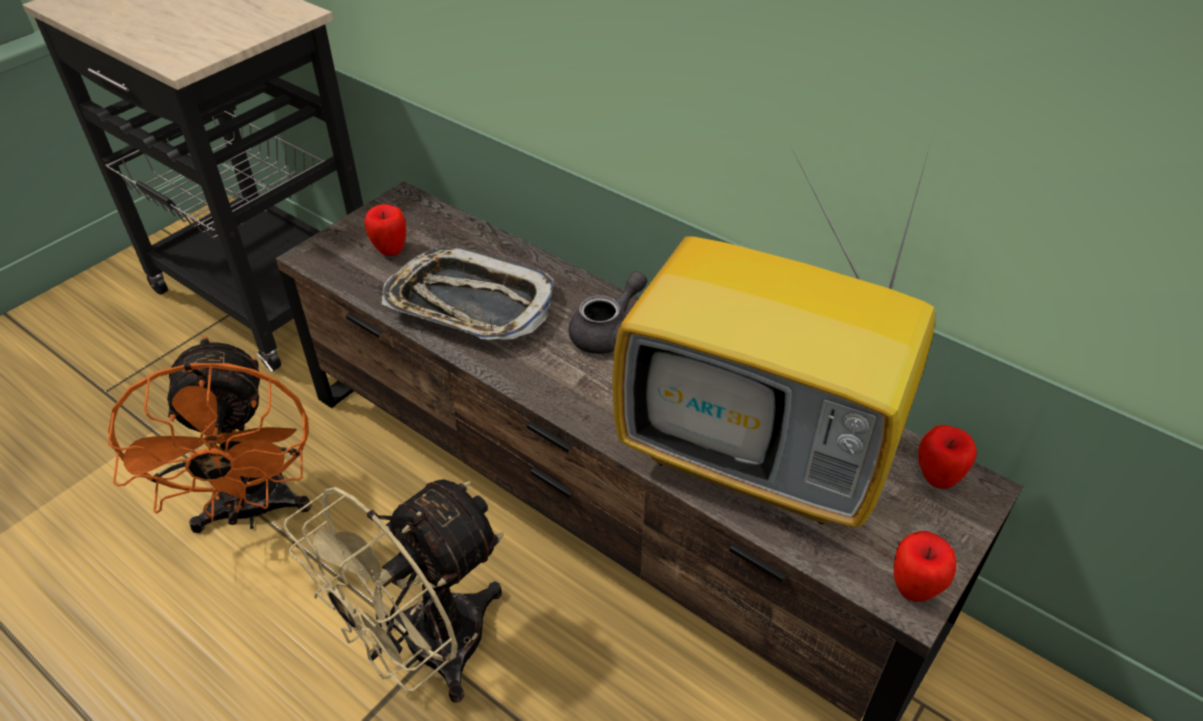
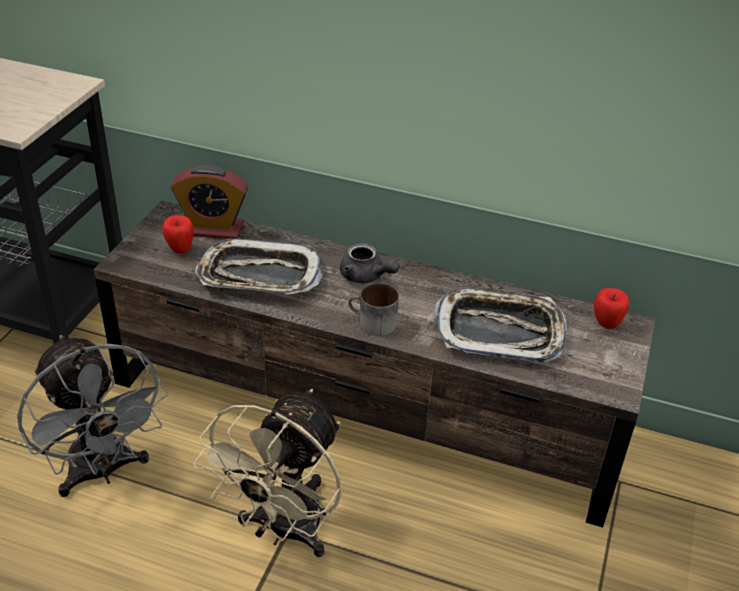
camera: 20 degrees left, 5 degrees down
orange fan [108,336,312,533] -> grey fan [17,335,168,497]
grey teapot [569,271,647,354] -> grey teapot turned 105 degrees clockwise [340,243,400,283]
television [612,139,935,528] -> tray [433,288,567,362]
apple [894,531,957,602] -> none
none -> alarm clock [171,165,248,239]
none -> mug [348,283,399,336]

